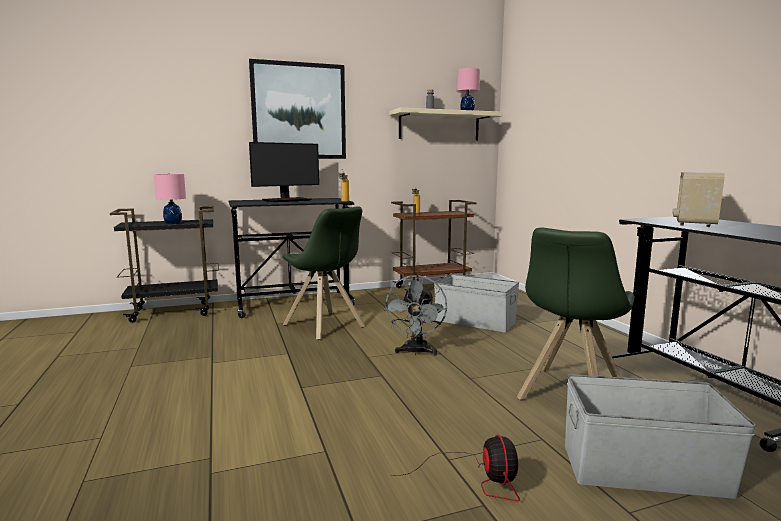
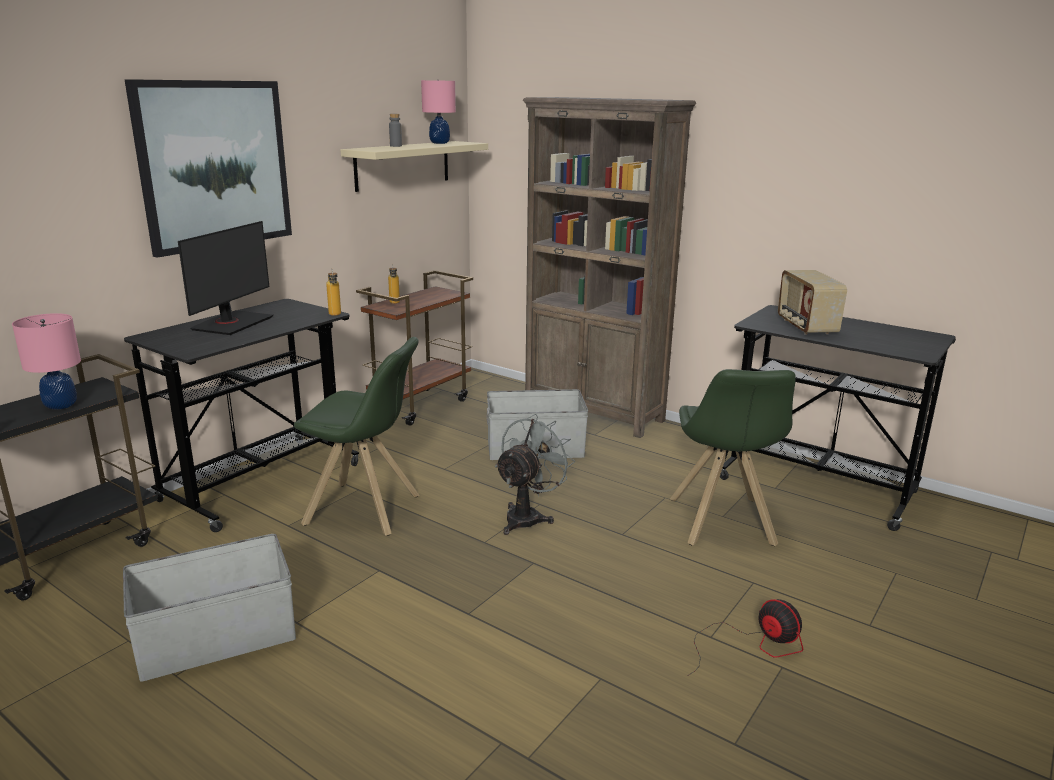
camera: 35 degrees left, 10 degrees up
grey fan [384,275,447,356] -> grey fan turned 120 degrees counterclockwise [495,414,575,535]
grey storage box [565,374,756,499] -> grey storage box moved to [123,534,296,682]
none -> brown bookcase [523,97,696,438]

